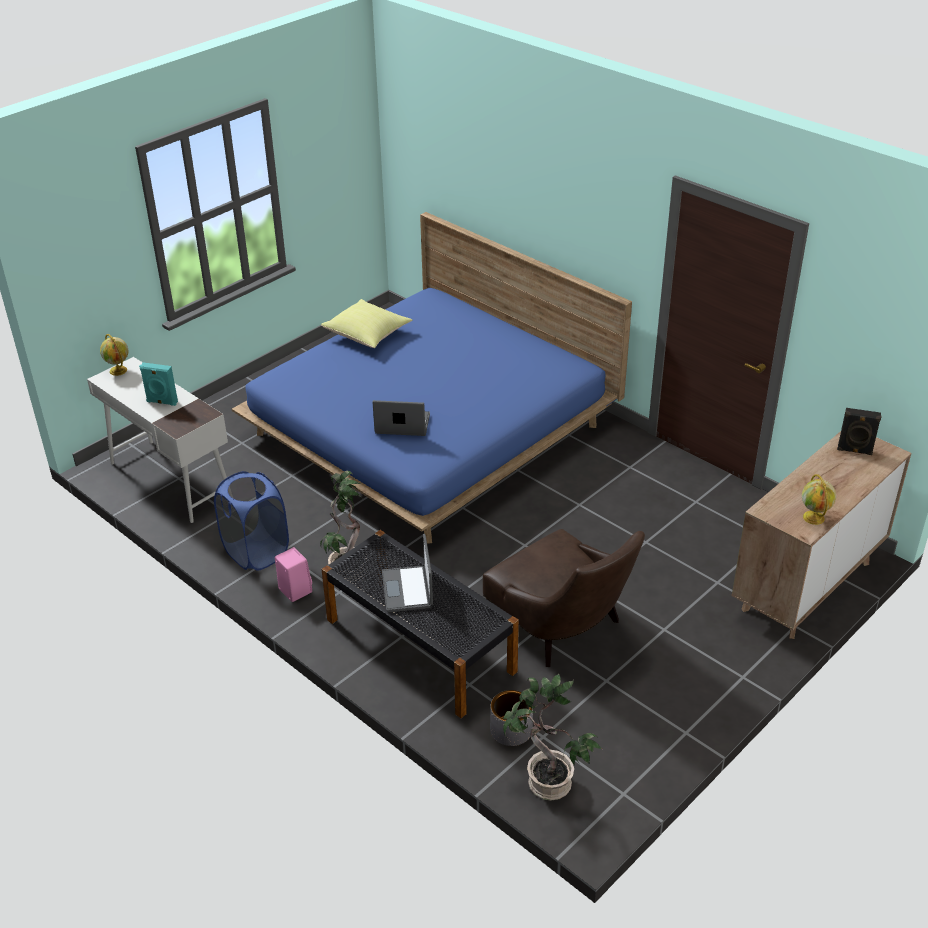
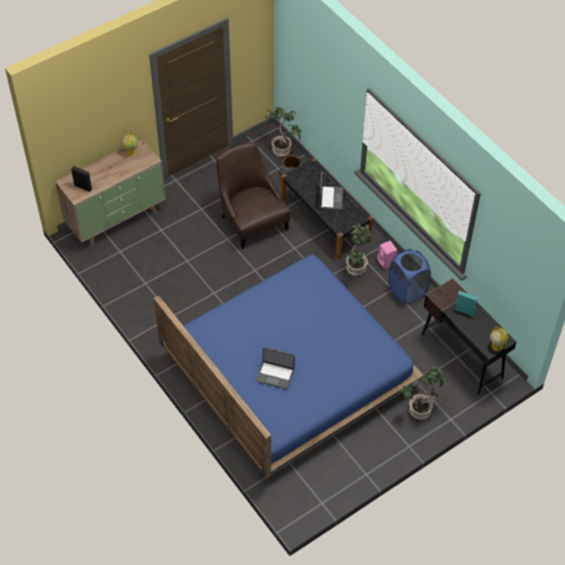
camera: 170 degrees left, 15 degrees up
white desk [87,357,228,523] -> black desk [422,278,517,395]
yellow pillow [321,299,412,348] -> none
laptop [372,400,430,436] -> laptop moved to [256,347,295,390]
none -> potted plant [399,365,448,420]

